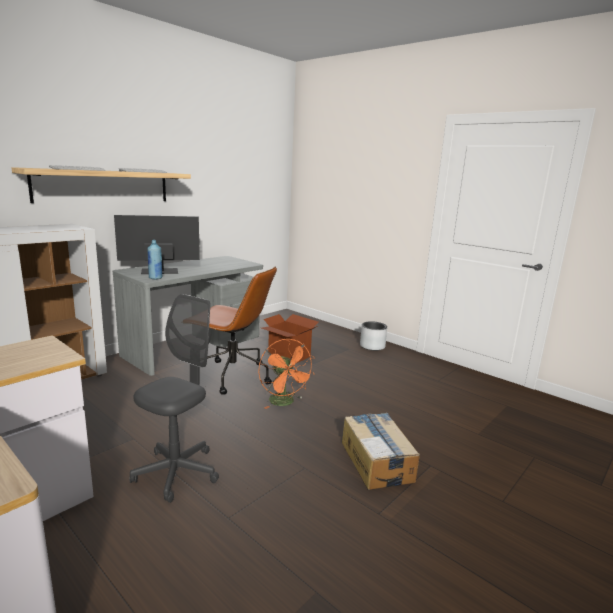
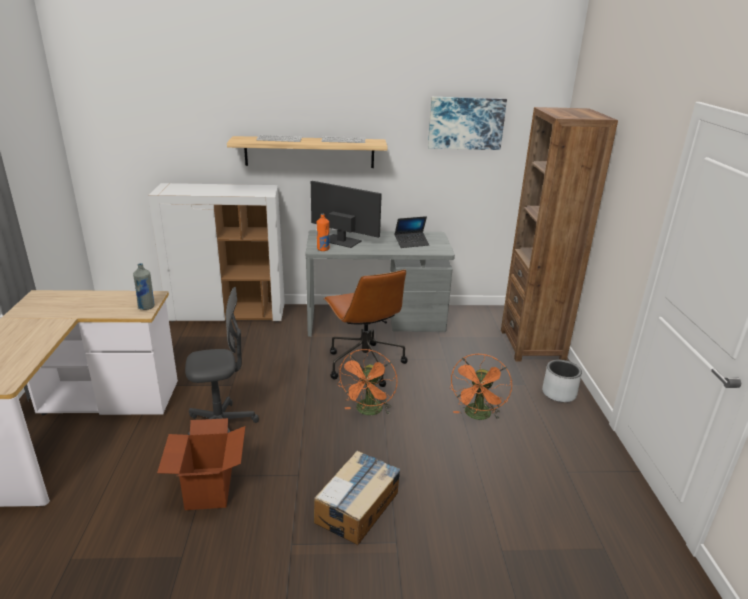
camera: 45 degrees right, 10 degrees up
blue bottle [147,240,162,279] -> orange bottle [317,214,330,251]
cardboard box [262,314,319,363] -> cardboard box moved to [157,418,245,510]
none -> grey bottle [133,263,155,310]
none -> laptop [395,216,429,248]
none -> picture [428,97,507,150]
none -> orange fan [450,354,512,420]
none -> brown bookcase [501,107,618,362]

